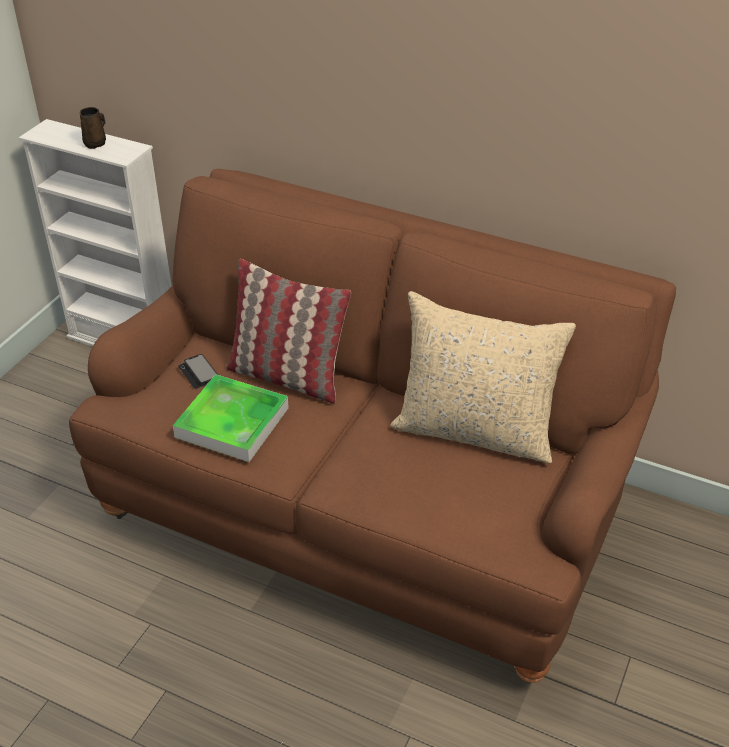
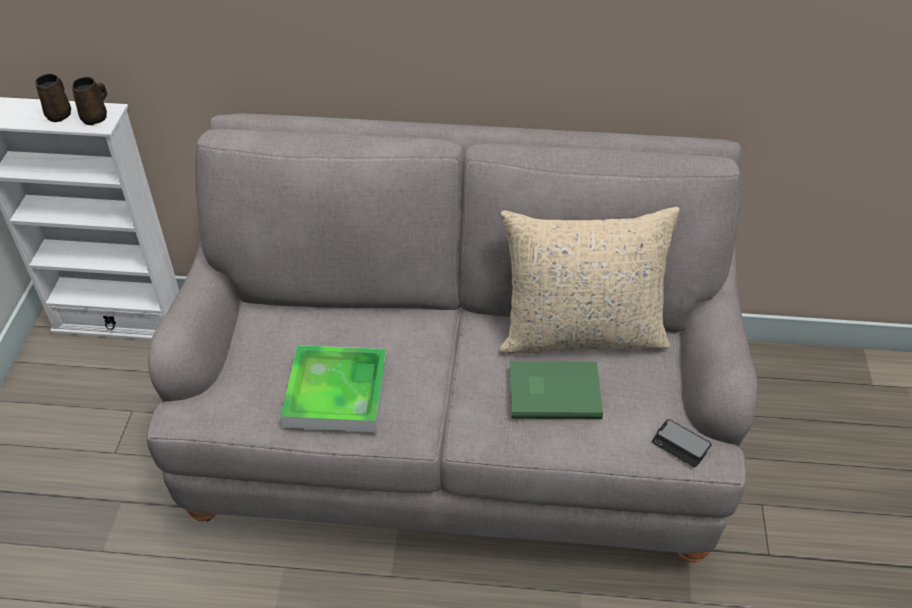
camera: 20 degrees left, 5 degrees up
brown sofa [69,169,676,684] -> grey sofa [147,113,757,563]
phone [178,354,218,389] -> phone moved to [652,419,711,467]
pillow [226,259,351,404] -> none
none -> brown mug [72,77,107,125]
none -> green book [510,362,603,419]

